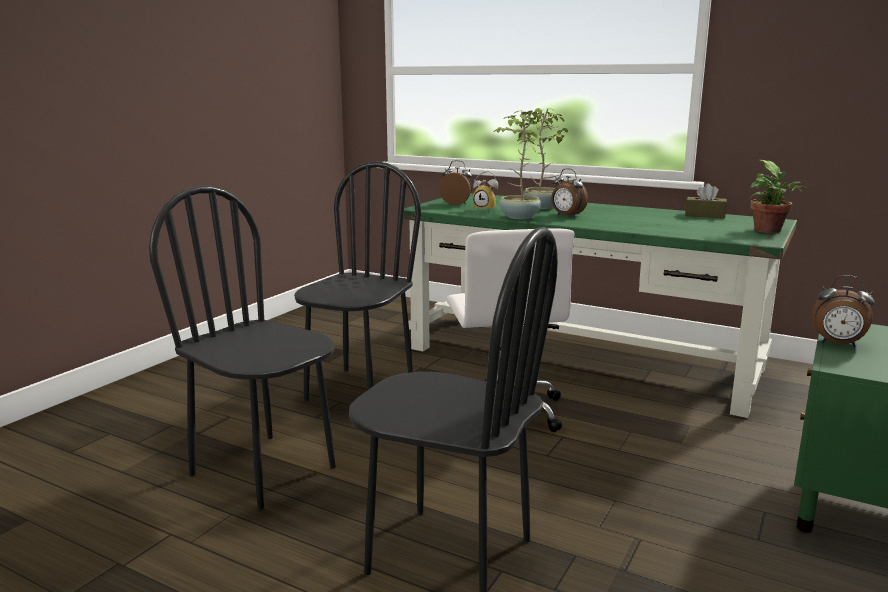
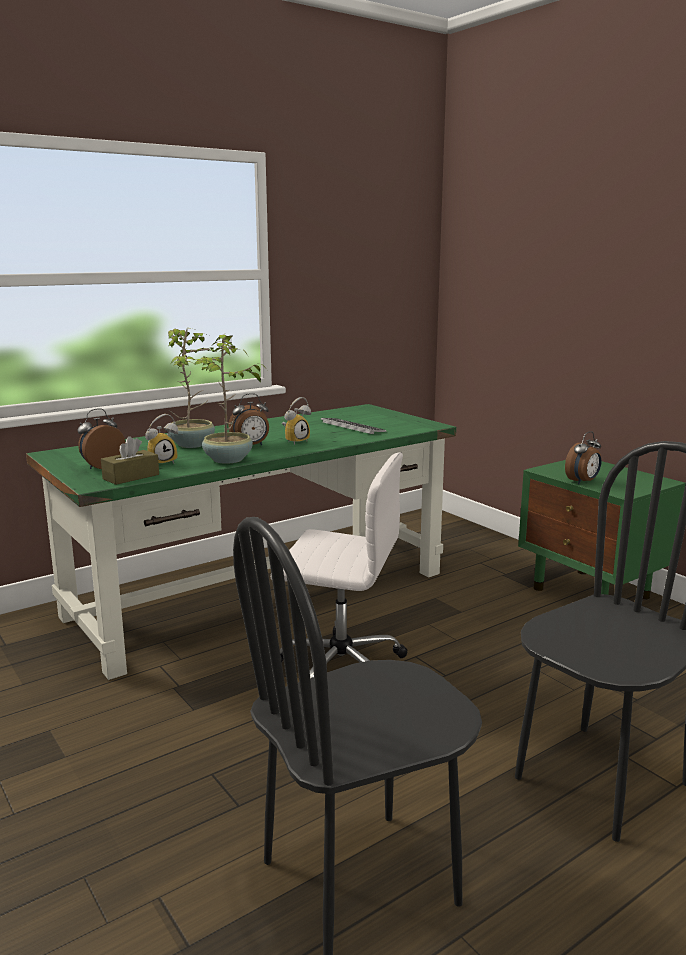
camera: 65 degrees left, 0 degrees up
black chair [294,161,421,401] -> none
brown tissue box [685,183,727,218] -> brown tissue box moved to [101,436,159,485]
potted plant [749,160,807,233] -> none
none -> alarm clock [282,397,311,445]
none -> keyboard [321,418,387,434]

